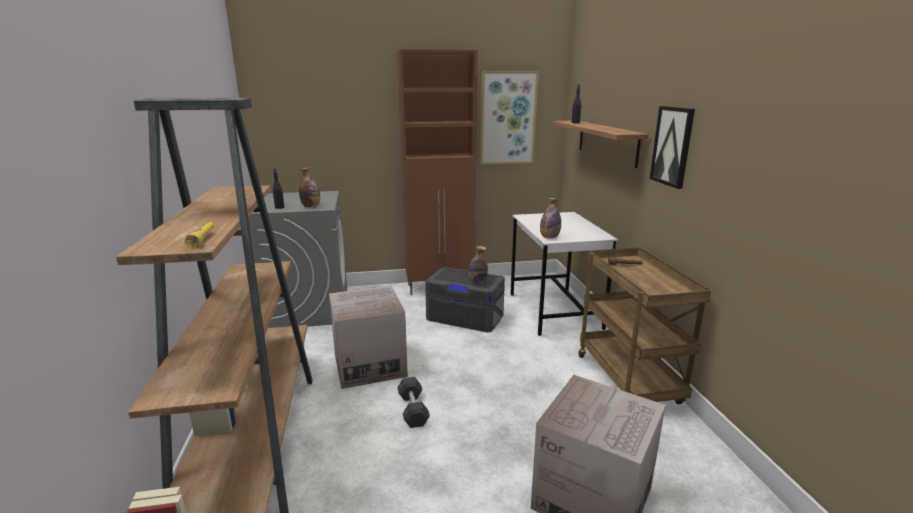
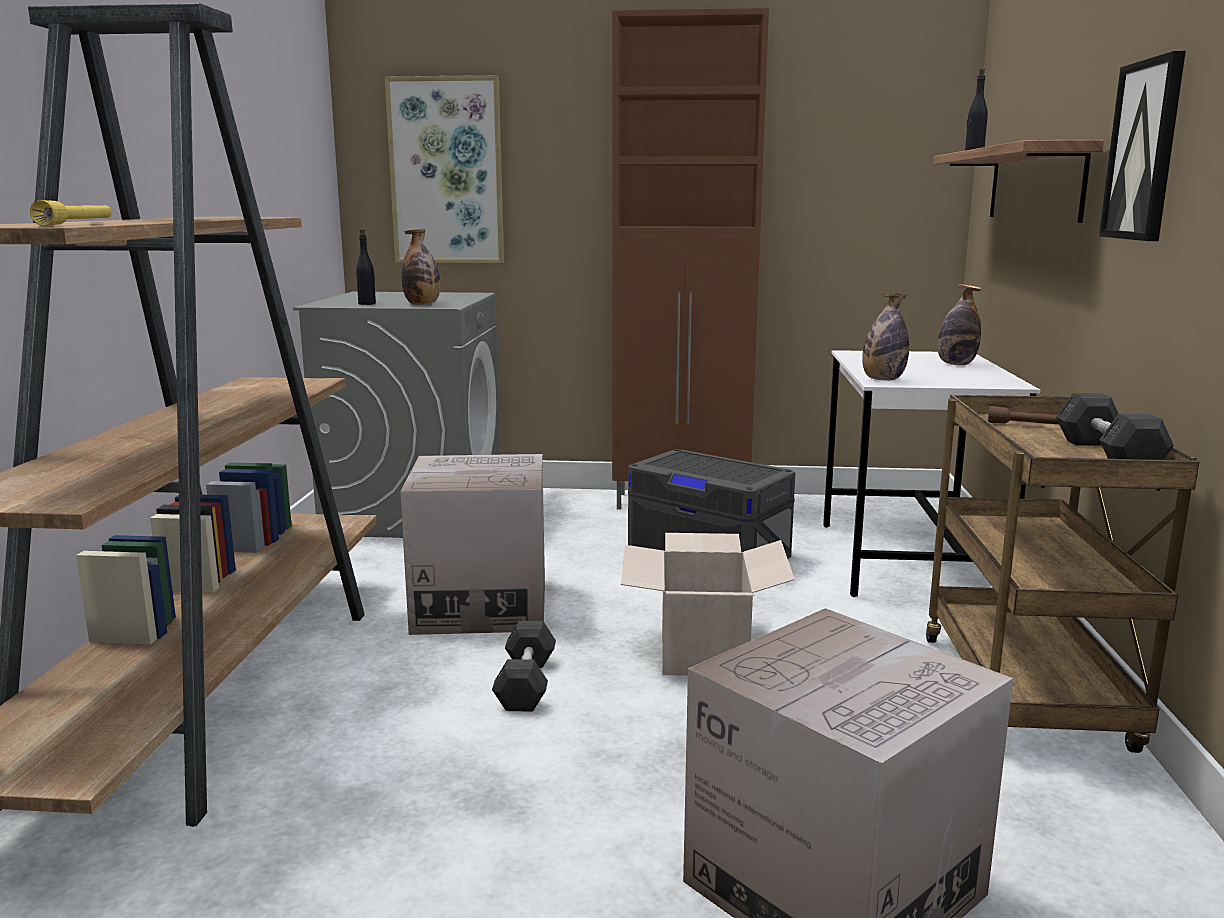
camera: 15 degrees right, 5 degrees down
bottle [469,246,488,284] -> bottle moved to [937,284,981,365]
picture [480,71,539,165] -> picture moved to [385,75,504,263]
none -> cardboard box [621,533,795,676]
none -> grey dumbbell [1056,393,1174,460]

